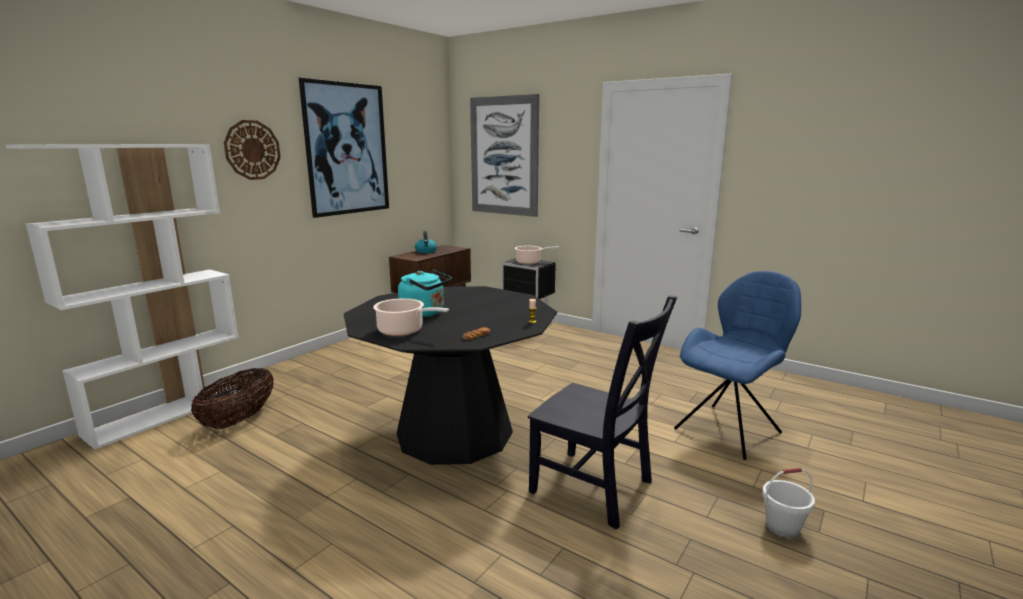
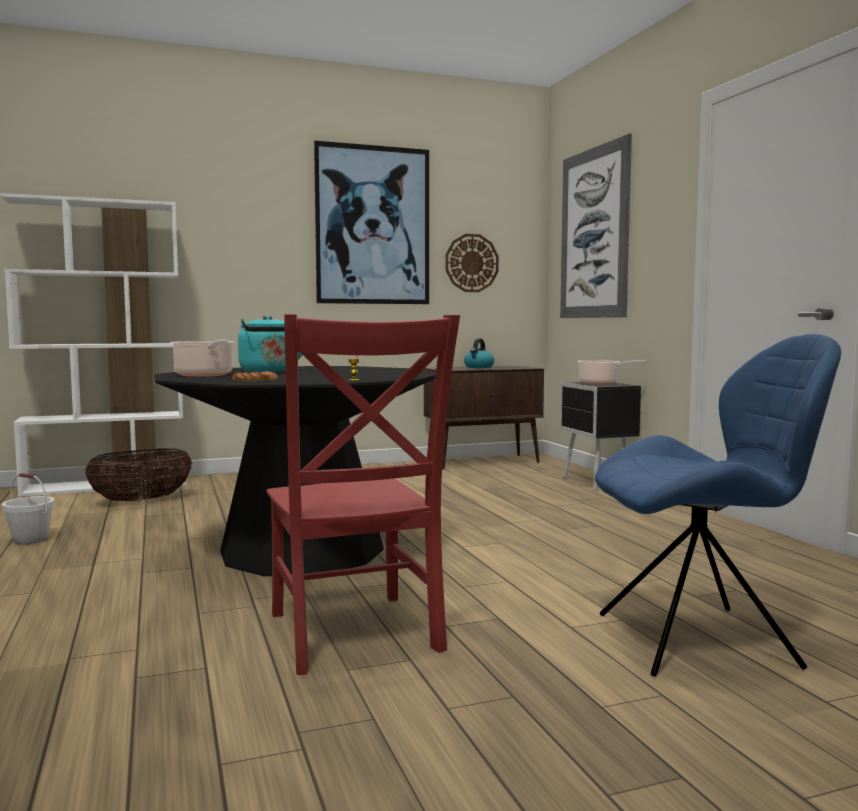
camera: 35 degrees right, 10 degrees down
wall clock [224,120,281,180] -> wall clock moved to [445,234,499,292]
black chair [528,296,677,529] -> red chair [267,314,460,675]
white bucket [762,468,815,538] -> white bucket moved to [2,473,55,544]

